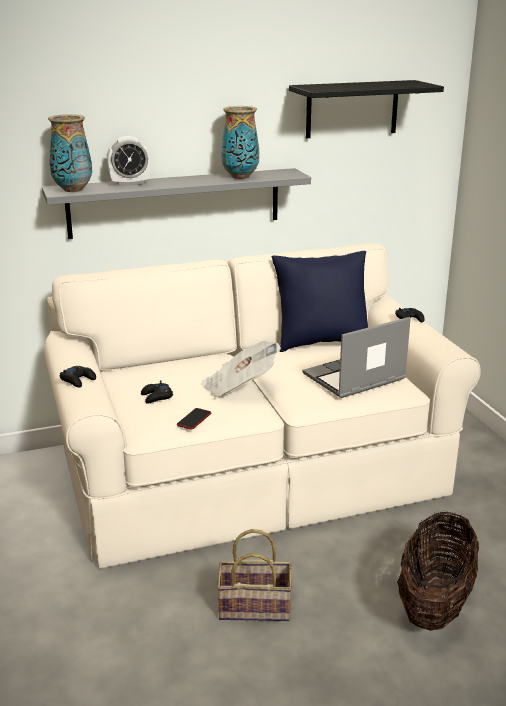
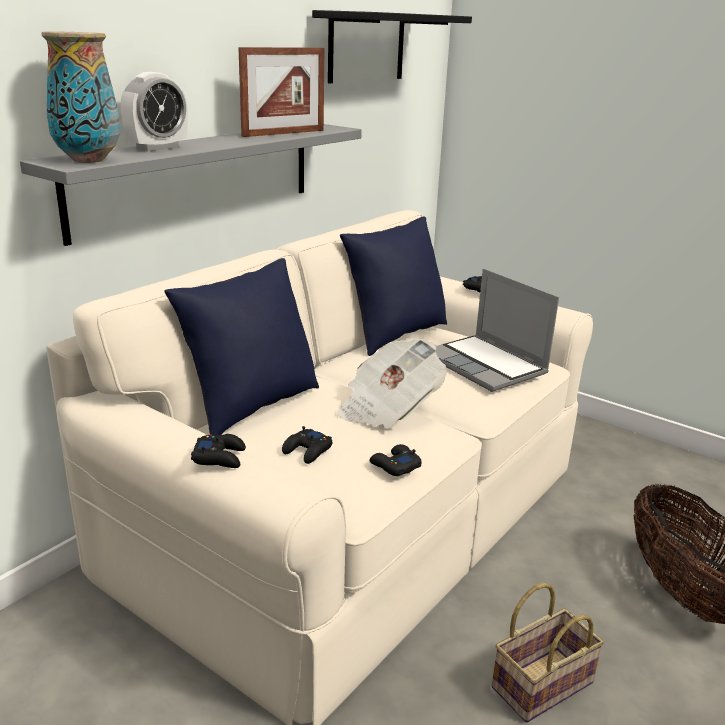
camera: 35 degrees left, 0 degrees up
phone [177,408,211,430] -> black game controller [370,444,422,476]
vase [221,106,259,179] -> picture frame [238,47,325,137]
laptop [303,317,411,398] -> laptop turned 60 degrees counterclockwise [435,268,559,392]
none -> blue pillow [164,258,319,435]

